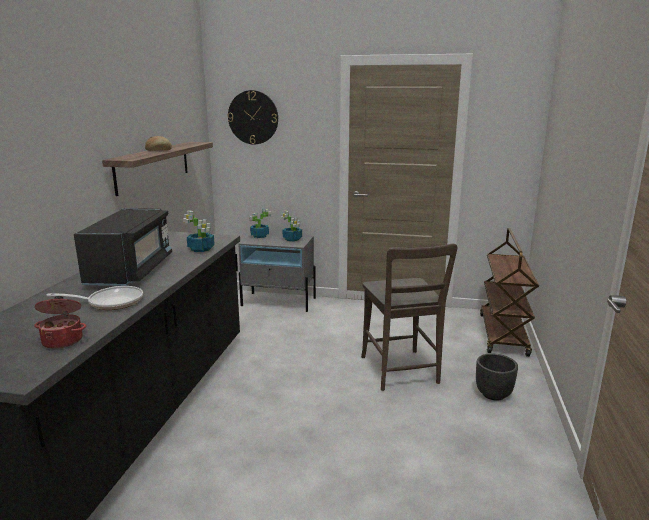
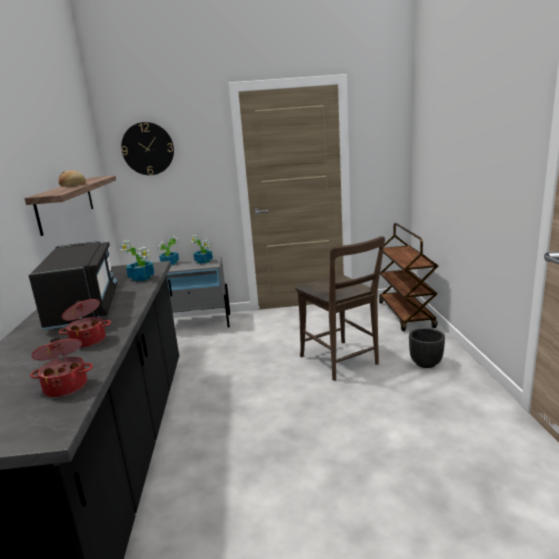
camera: 15 degrees left, 0 degrees up
frying pan [46,286,143,310] -> cooking pot [59,299,111,348]

